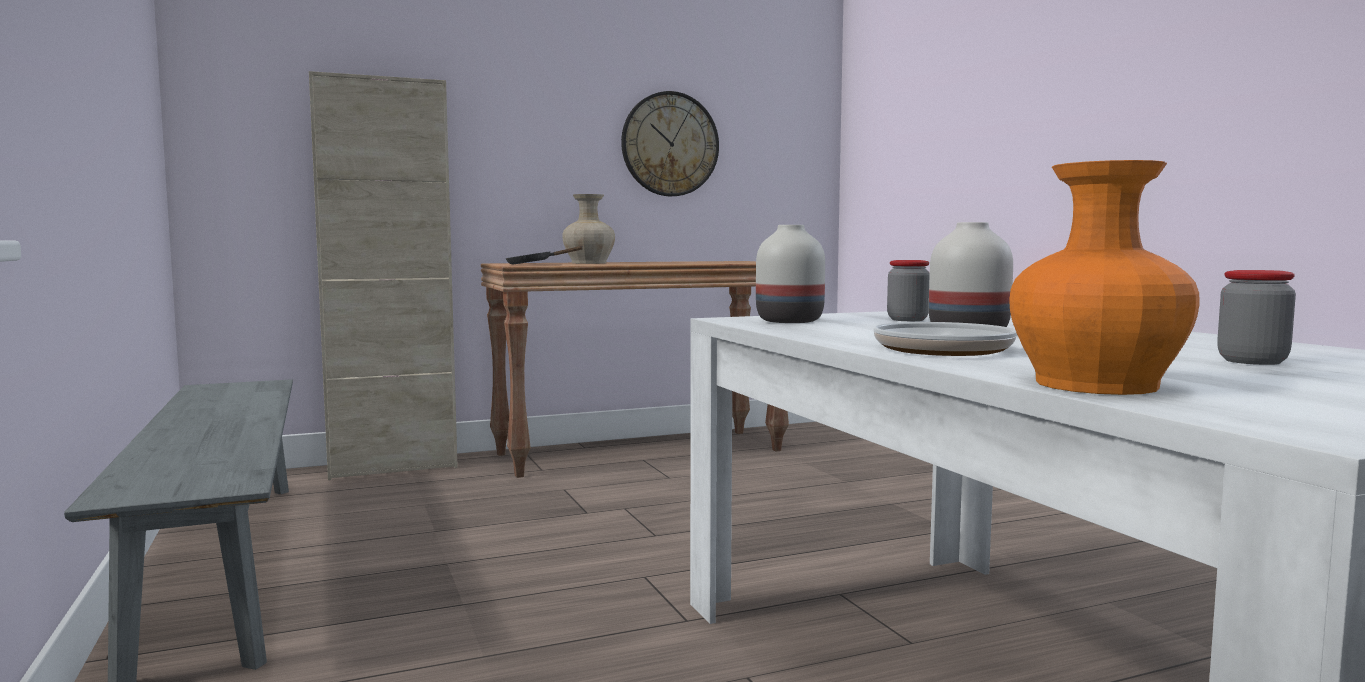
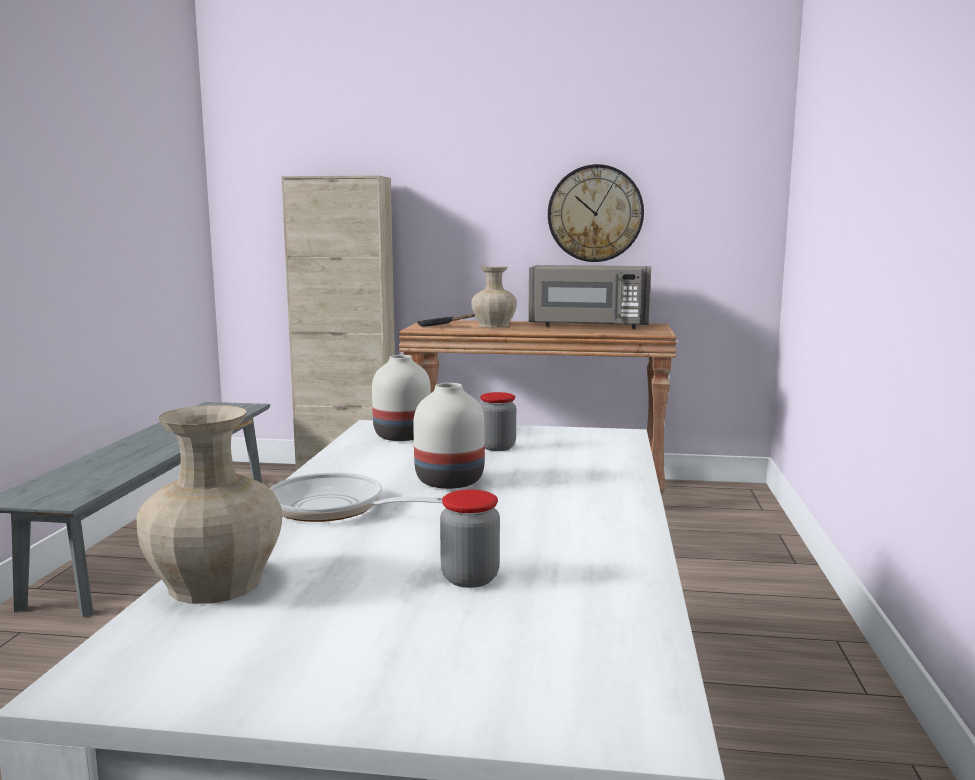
camera: 30 degrees right, 5 degrees up
orange vase [1009,160,1199,395] -> beige vase [137,405,282,604]
none -> grey microwave [528,265,651,329]

